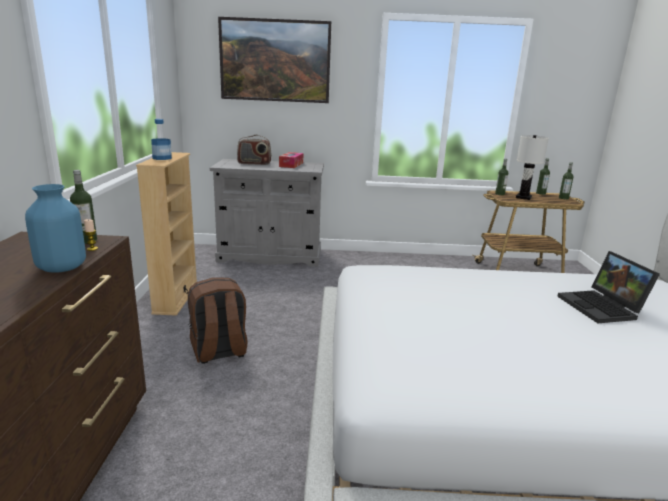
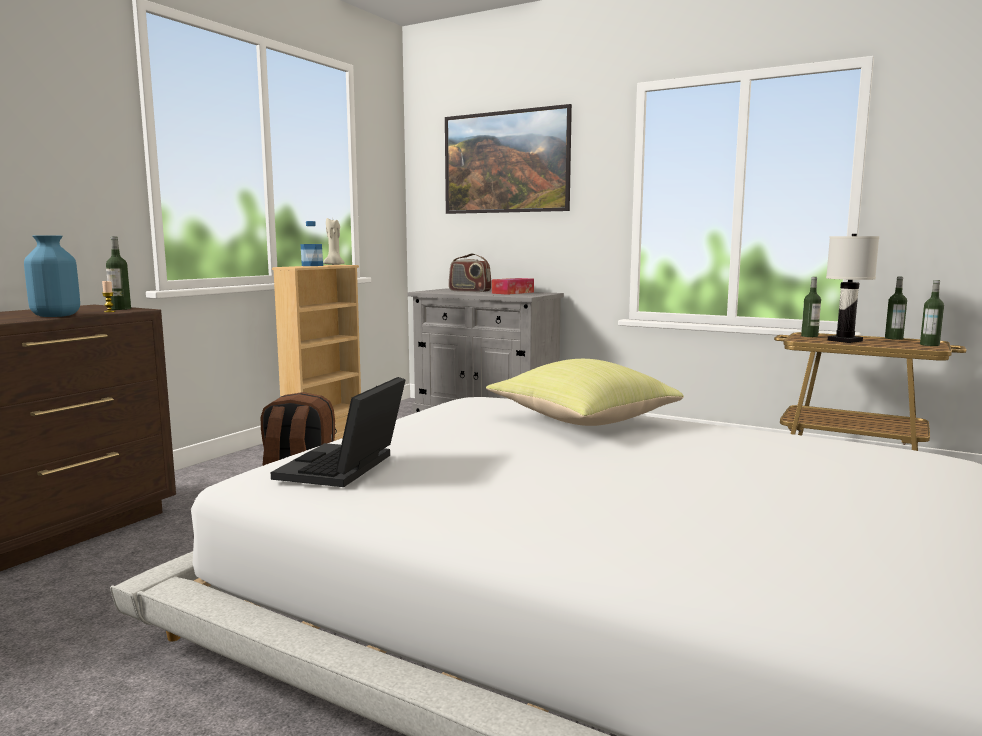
camera: 30 degrees right, 10 degrees down
laptop [557,251,660,323] -> laptop moved to [271,377,406,487]
none -> beige candle [323,218,345,265]
none -> yellow pillow [486,359,684,426]

